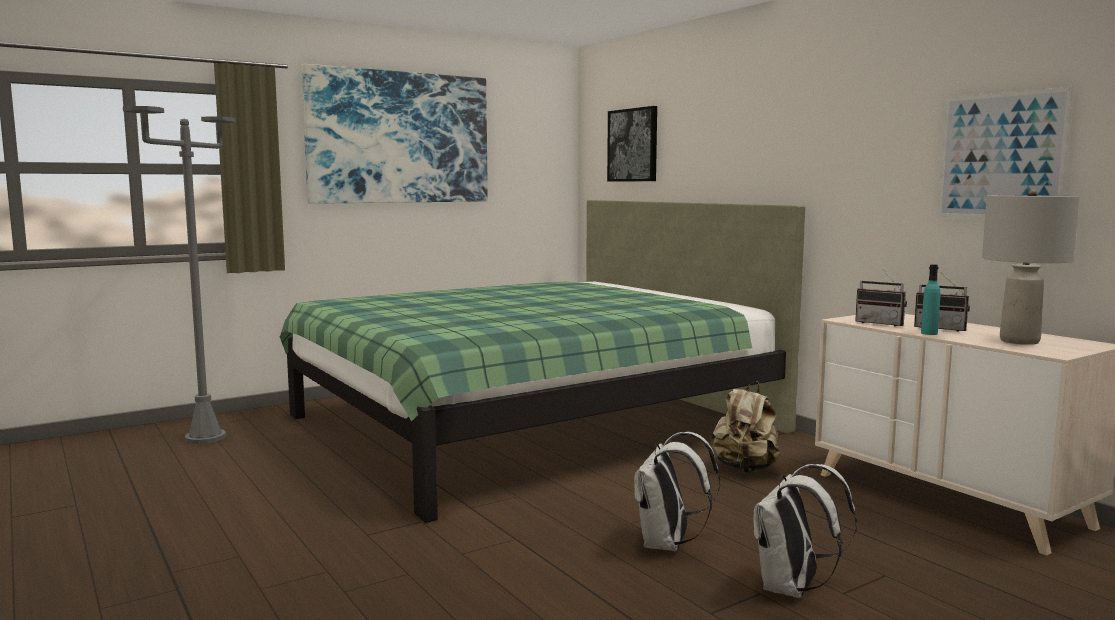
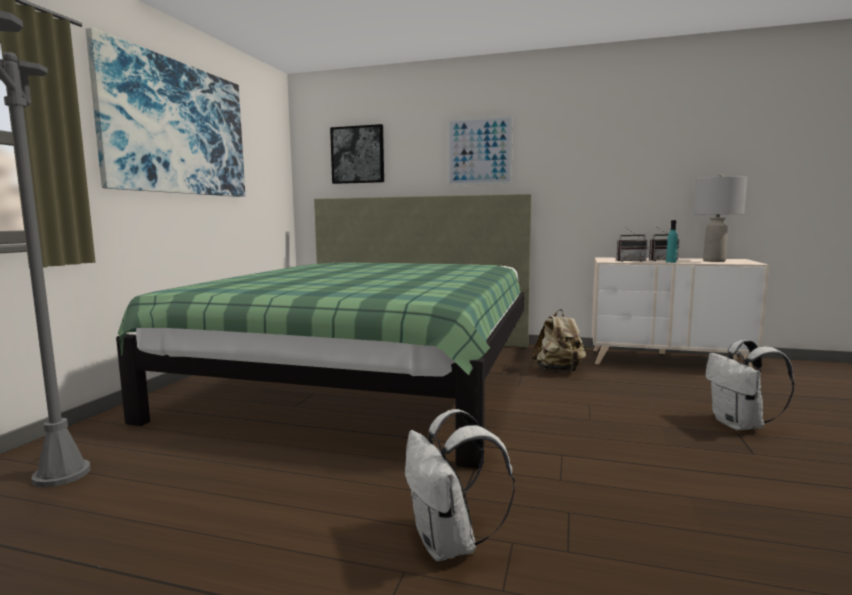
camera: 40 degrees left, 0 degrees up
white backpack [634,432,720,551] -> white backpack moved to [405,409,515,561]
picture [937,87,1073,218] -> picture moved to [448,116,513,186]

